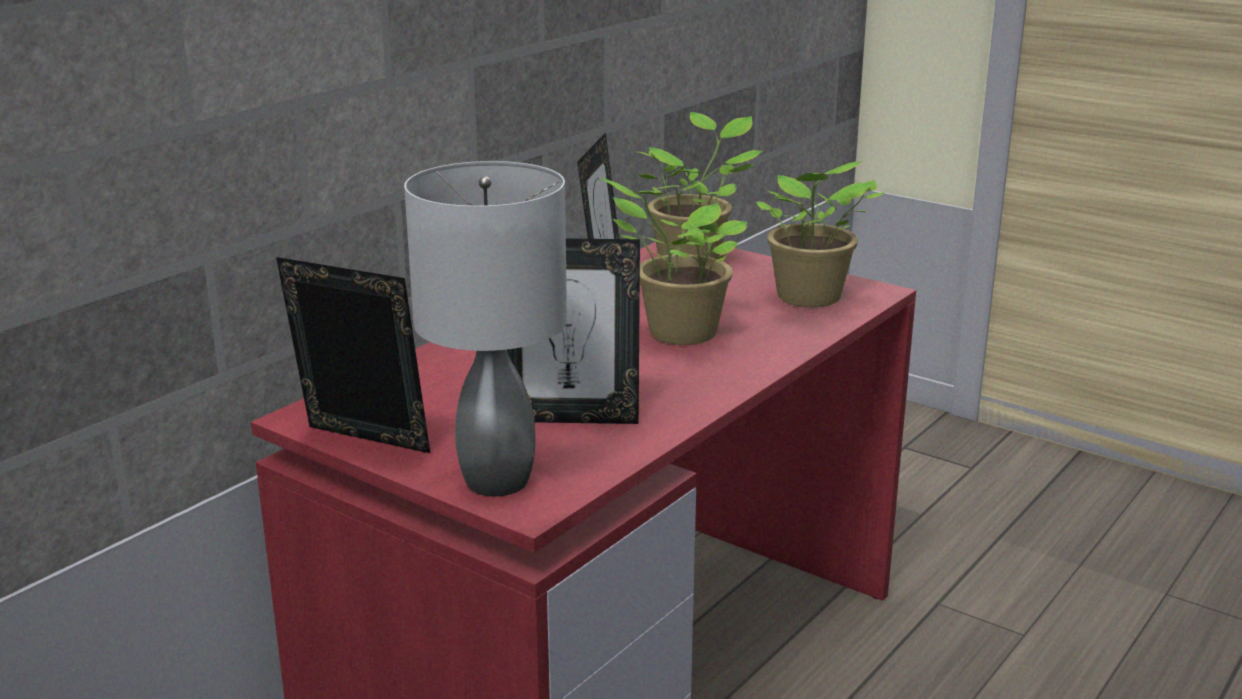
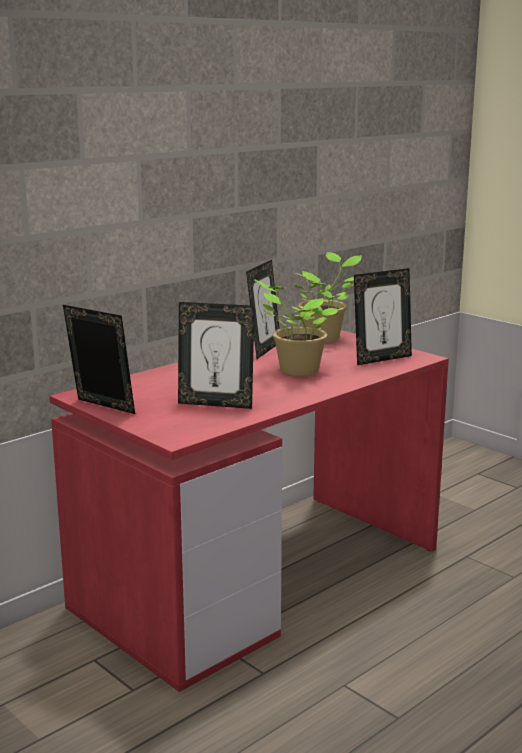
camera: 10 degrees right, 5 degrees down
grey table lamp [404,161,567,496] -> none
potted plant [756,161,886,307] -> picture frame [354,268,412,365]

